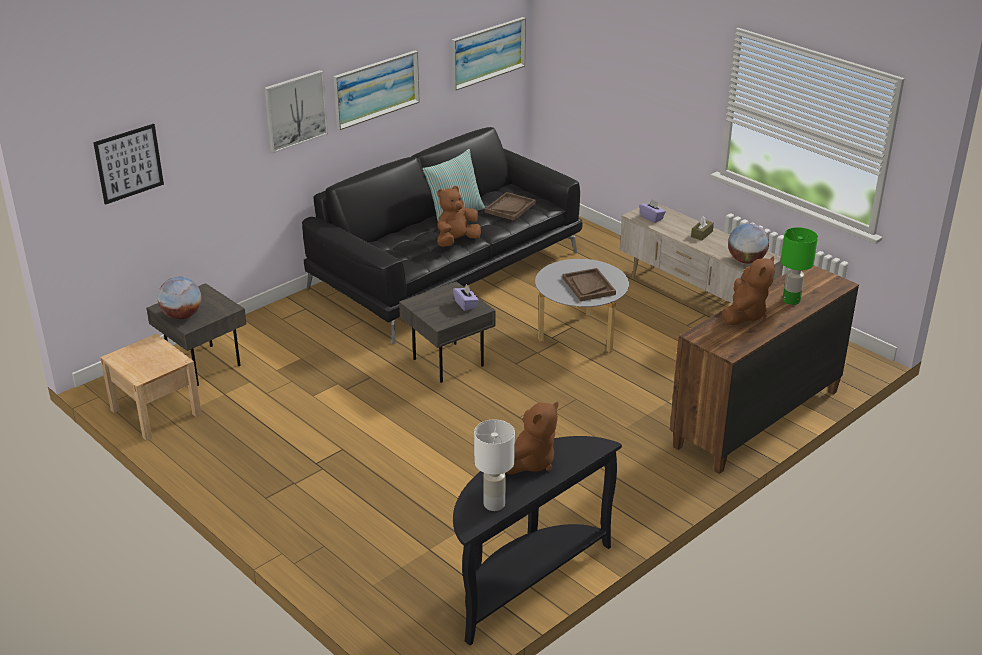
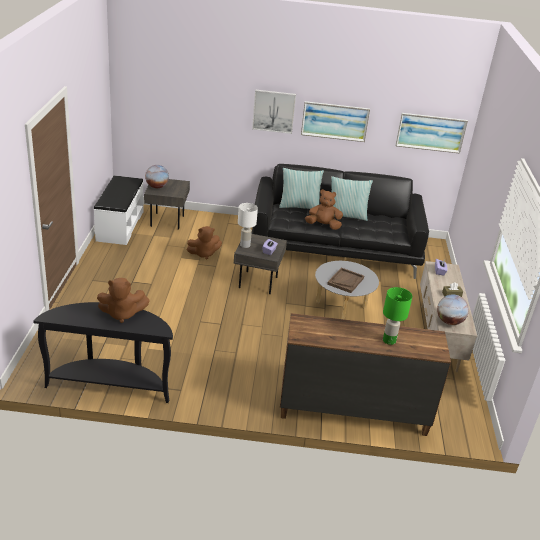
camera: 45 degrees right, 0 degrees up
picture [93,124,164,205] -> none
beige nightstand [100,333,202,441] -> white bench [94,176,143,245]
white table lamp [474,420,515,511] -> white table lamp moved to [238,203,258,248]
brown tray [485,192,536,221] -> none
brown plush toy [722,256,775,325] -> brown plush toy moved to [186,226,222,260]
none -> pillow [279,168,324,209]

